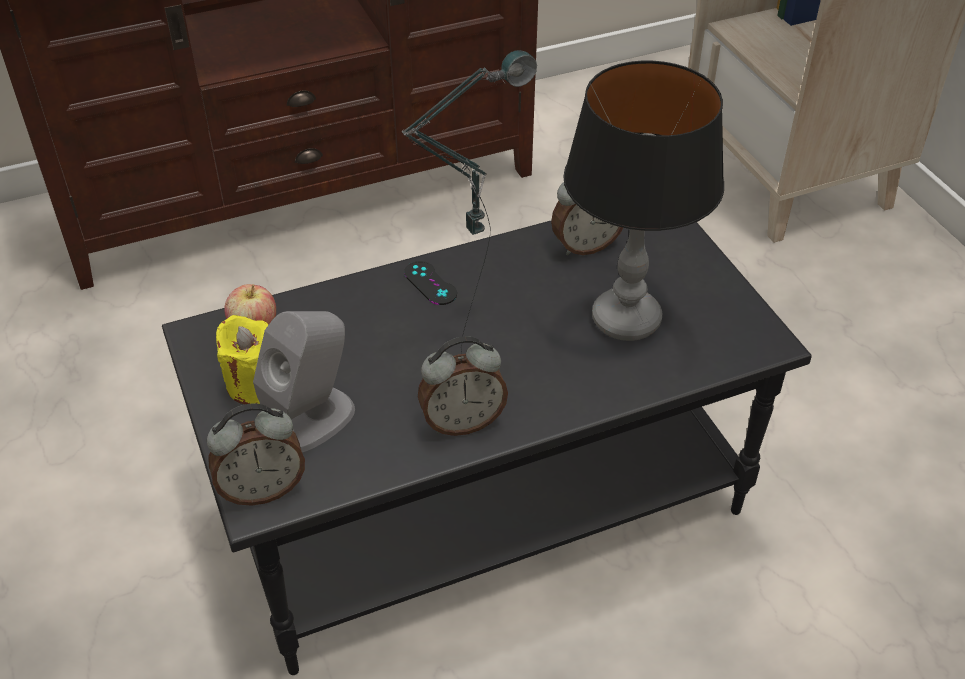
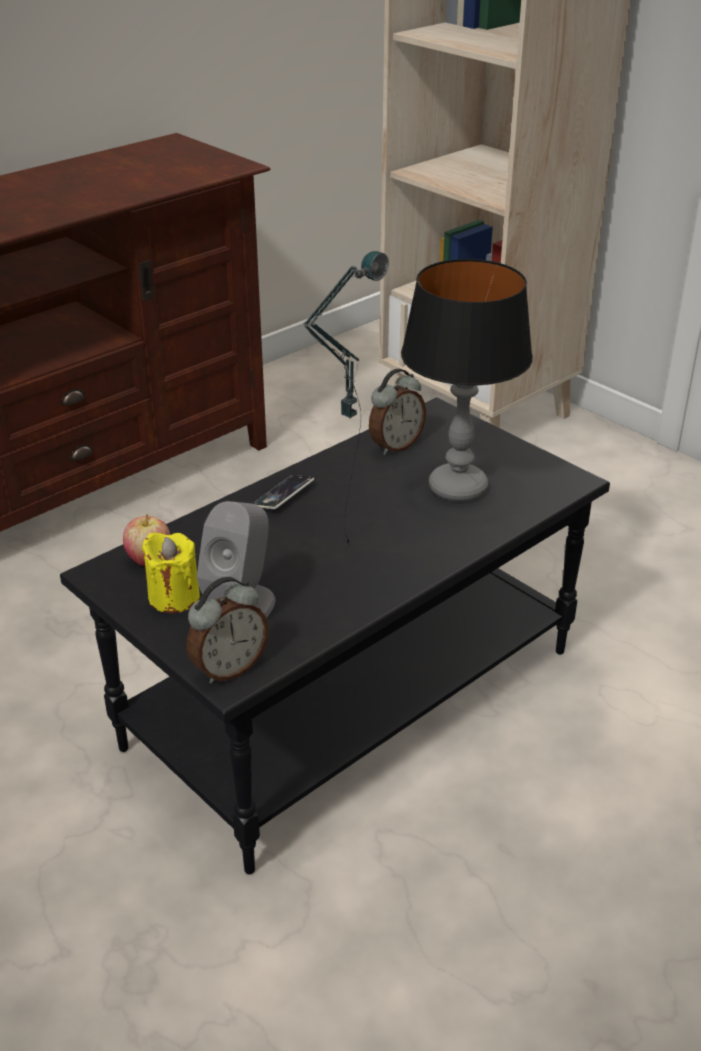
camera: 20 degrees left, 10 degrees down
black game controller [404,261,457,305] -> phone [253,475,314,509]
alarm clock [418,336,508,436] -> none

